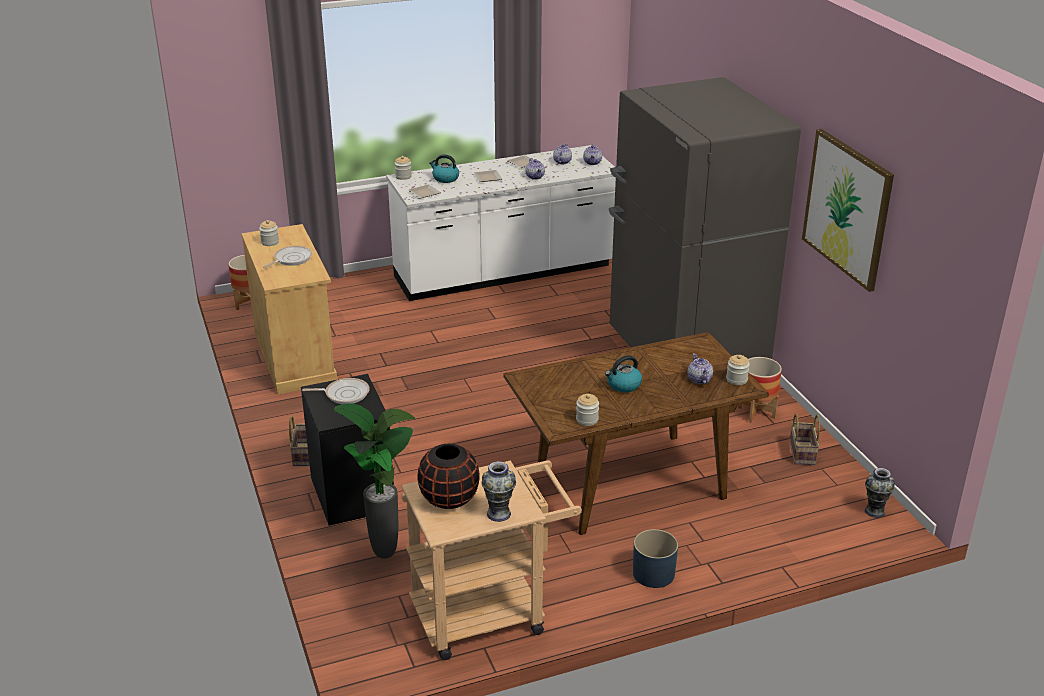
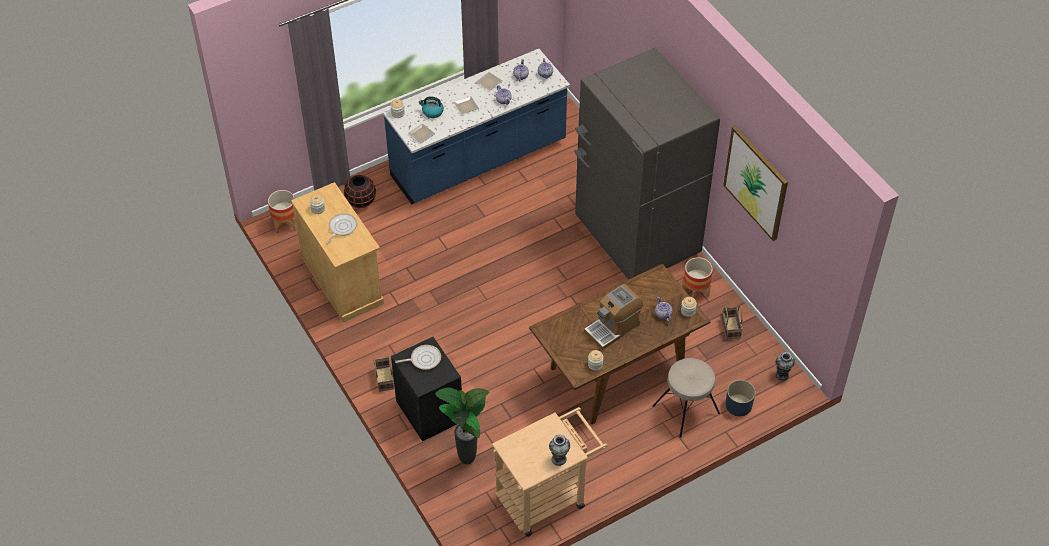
camera: 10 degrees left, 20 degrees up
white counter [386,145,616,301] -> blue counter [383,49,570,204]
black vase [417,444,480,509] -> black vase moved to [344,175,376,208]
kettle [605,355,642,393] -> coffee machine [584,284,643,350]
blue planter [633,529,678,588] -> blue planter moved to [725,380,756,416]
none -> beige stool [652,358,720,438]

